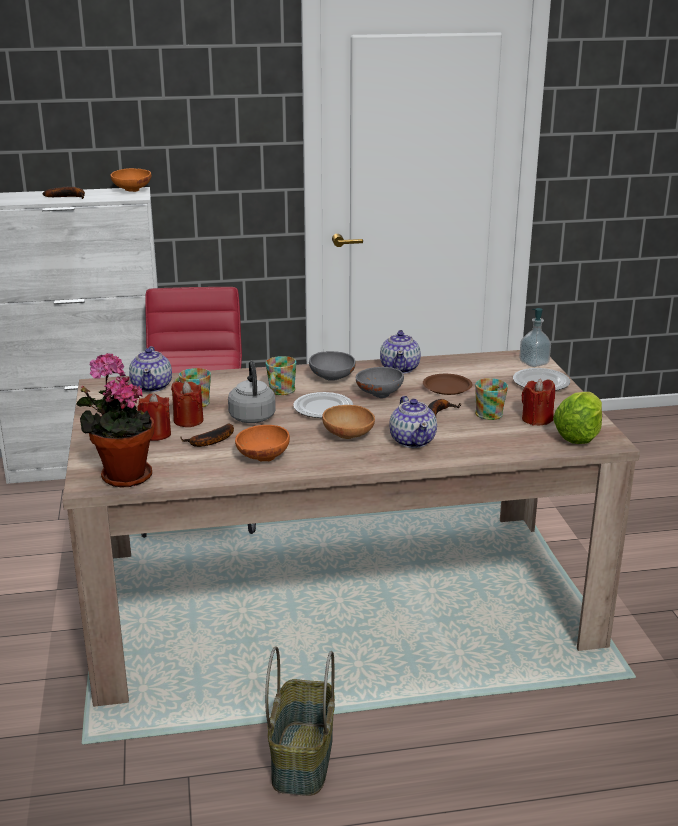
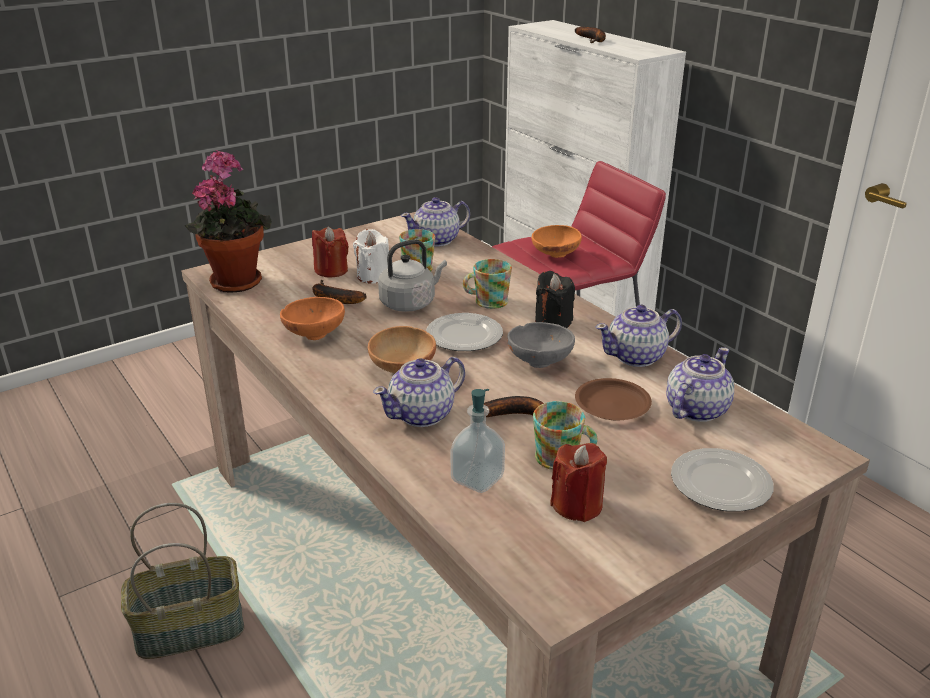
camera: 65 degrees right, 5 degrees up
orange bowl [110,168,152,192] -> orange bowl moved to [532,225,582,258]
red candle [171,381,204,427] -> white candle [353,229,389,284]
grey bowl [309,351,356,381] -> black candle [535,271,575,328]
soap dispenser [519,308,551,367] -> soap dispenser moved to [450,389,505,493]
lettuce [553,392,602,444] -> none
none -> teapot [666,347,734,422]

